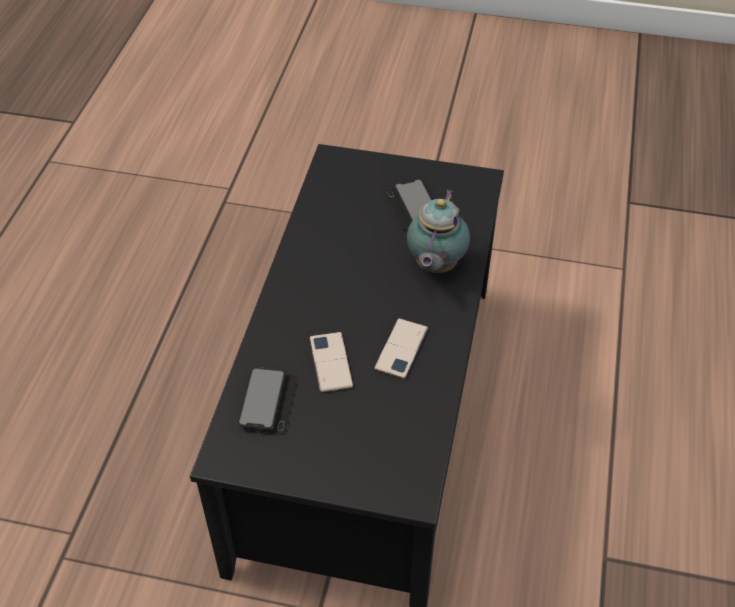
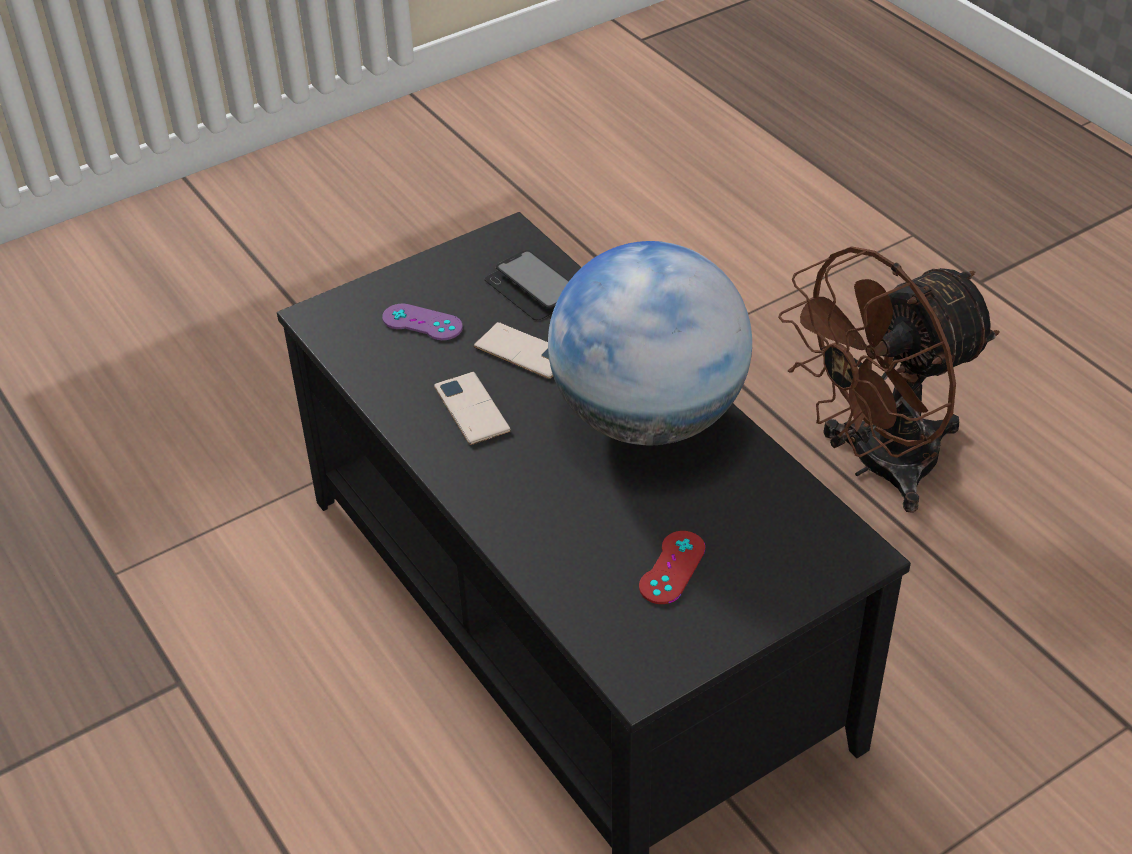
camera: 135 degrees right, 5 degrees down
phone [384,179,432,230] -> red game controller [639,531,705,604]
teapot [407,190,470,273] -> none
none -> purple game controller [382,303,463,340]
none -> globe [548,241,752,445]
none -> brown fan [778,246,1000,513]

